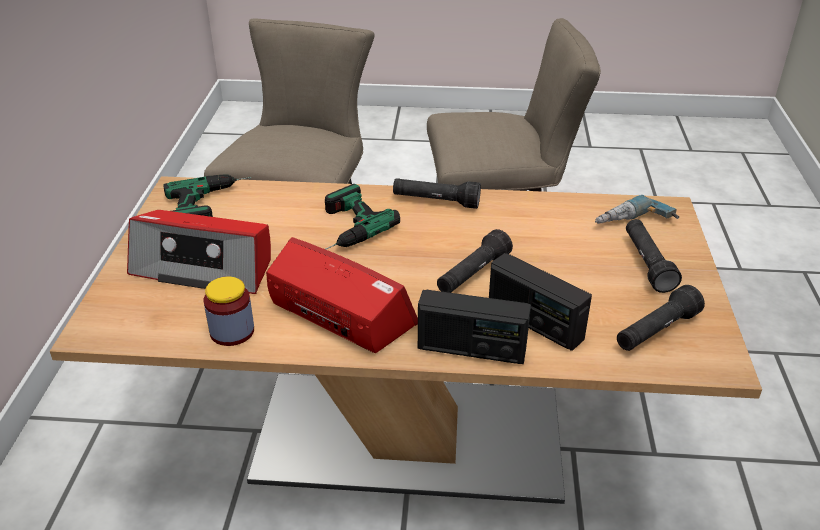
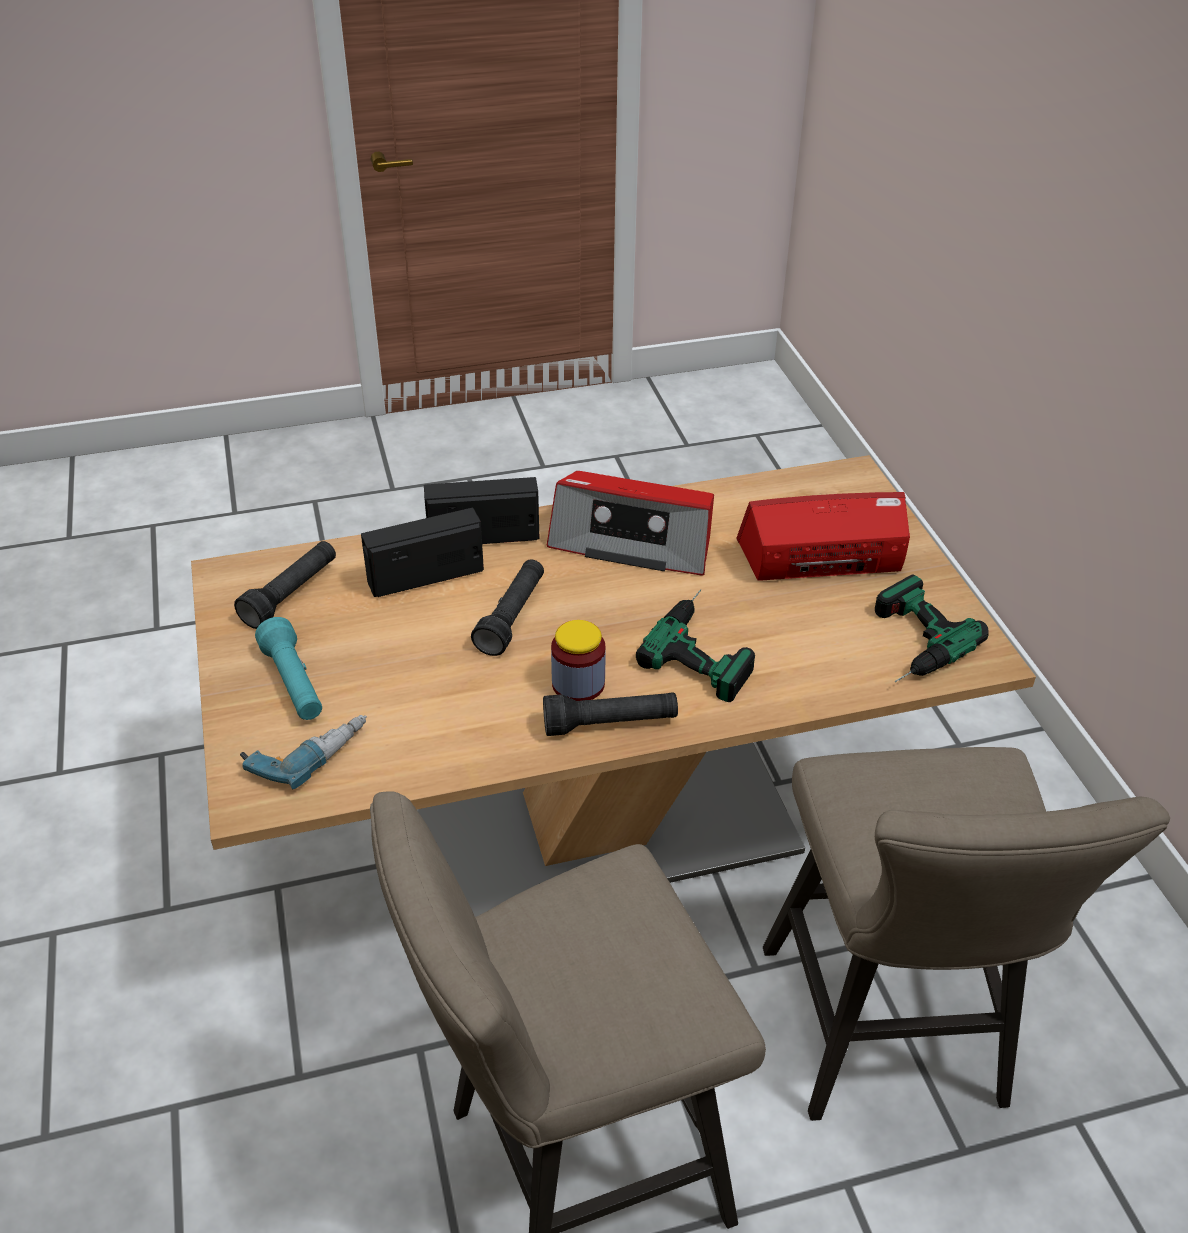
camera: 160 degrees right, 5 degrees up
jar [203,277,254,346] -> jar moved to [551,620,606,701]
radio [489,253,592,351] -> radio turned 45 degrees counterclockwise [361,508,484,597]
black flashlight [626,219,682,293] -> turquoise flashlight [255,617,322,720]

